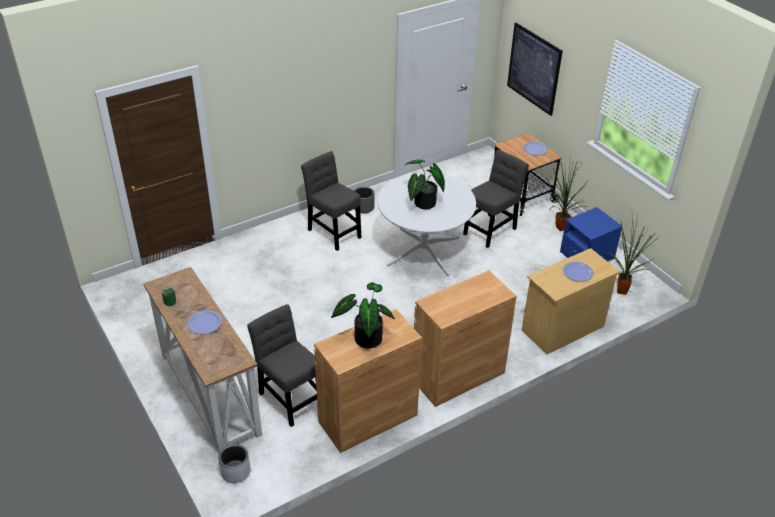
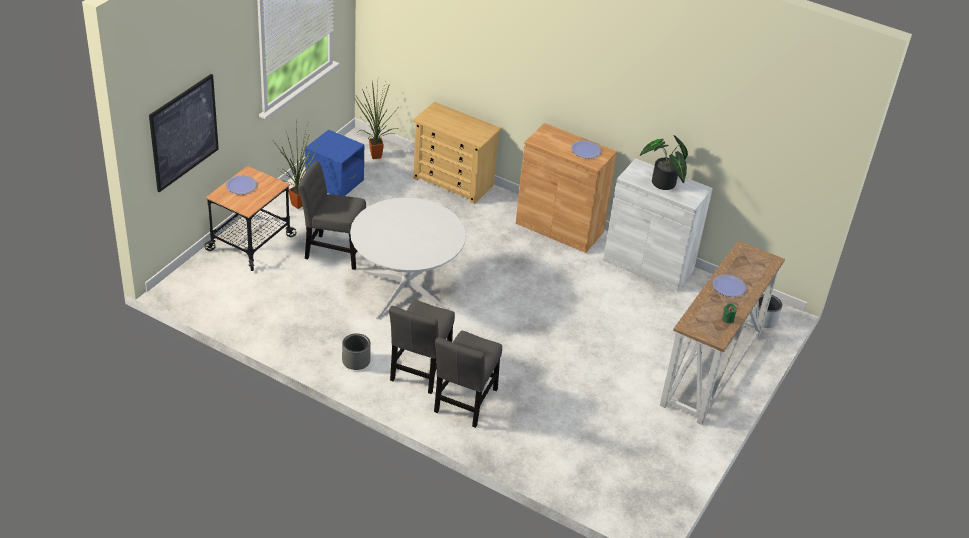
camera: 120 degrees left, 0 degrees up
grey chair [247,304,317,427] -> grey chair moved to [434,331,502,428]
brown cabinet [314,309,422,453] -> white cabinet [603,158,713,292]
potted plant [405,160,445,209] -> none
plate [563,261,594,282] -> plate moved to [571,141,602,158]

